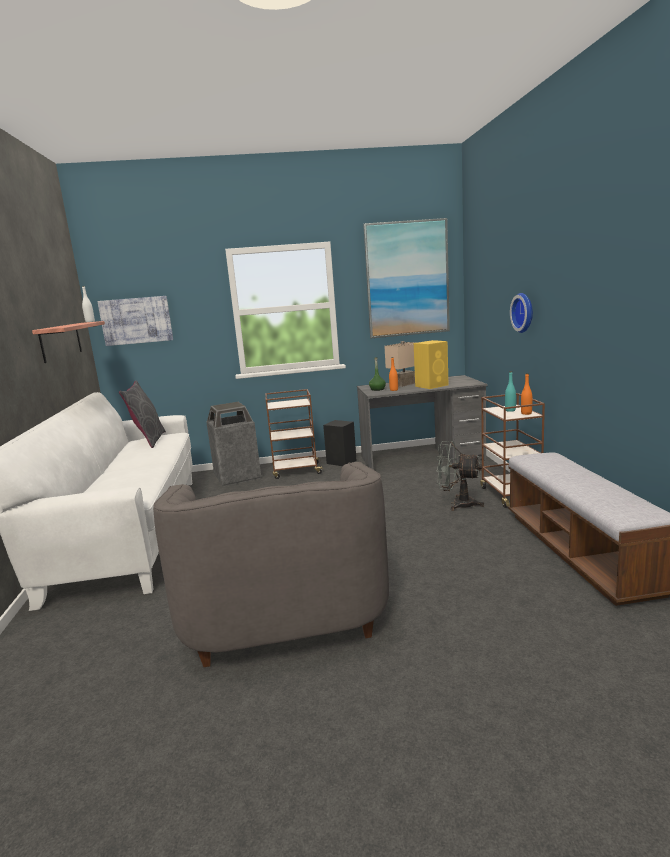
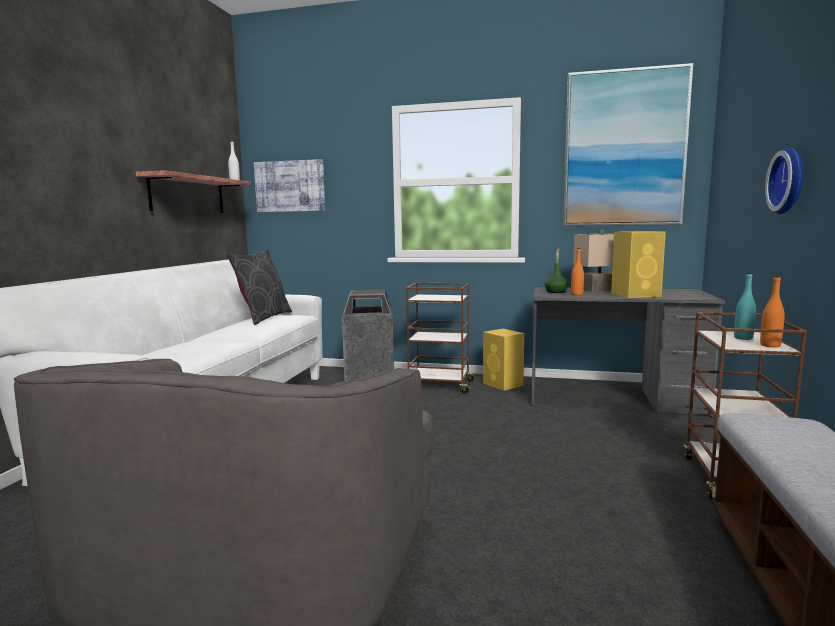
camera: 20 degrees right, 5 degrees down
black speaker [323,420,357,466] -> yellow speaker [483,329,524,391]
grey fan [436,441,484,511] -> none

